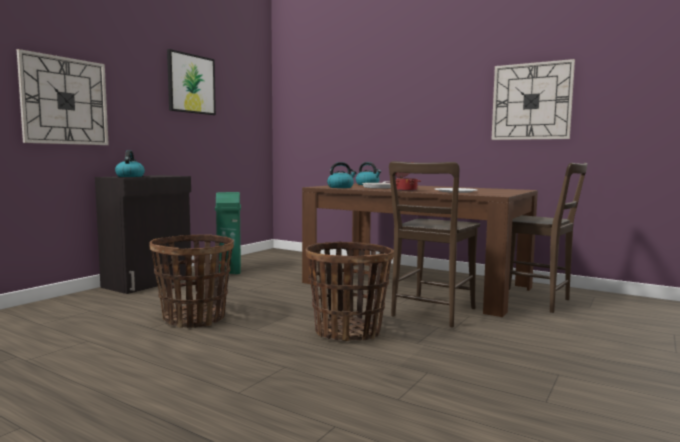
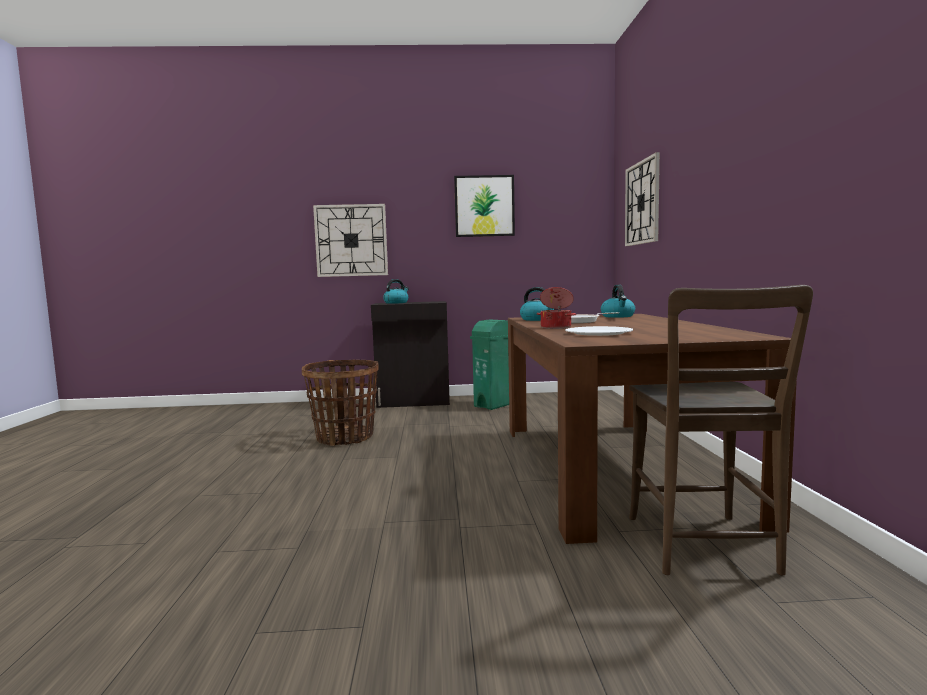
camera: 55 degrees right, 0 degrees up
basket [306,241,394,341] -> none
brown chair [389,161,480,327] -> none
wall clock [491,59,575,140] -> wall clock moved to [625,152,660,246]

